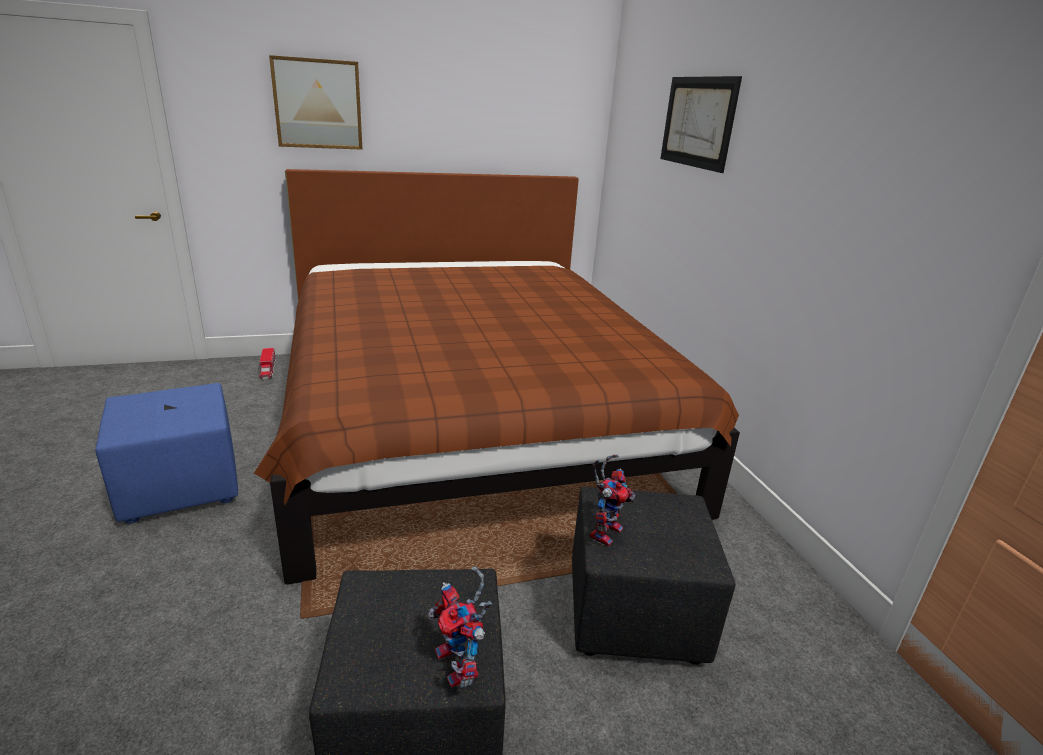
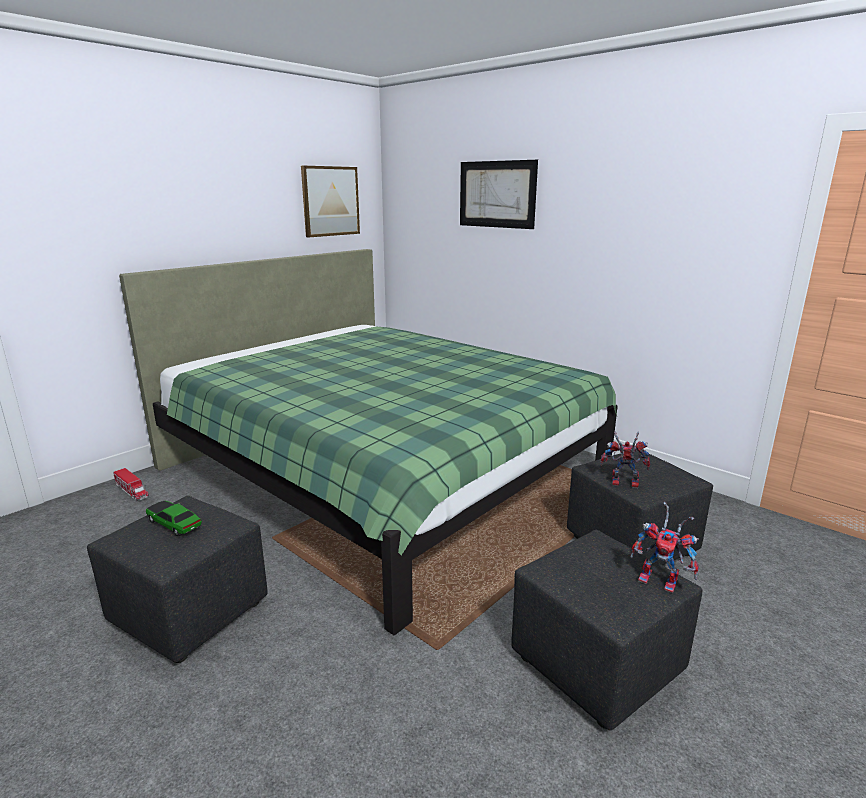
camera: 30 degrees left, 5 degrees down
blue ottoman [95,383,238,524] -> black ottoman [87,496,267,663]
brown bed [254,169,740,584] -> green bed [119,249,618,636]
picture [269,55,362,150] -> picture moved to [301,166,360,237]
toy robot [590,454,635,547] -> toy robot turned 75 degrees counterclockwise [600,432,650,488]
none -> toy car [146,501,202,536]

